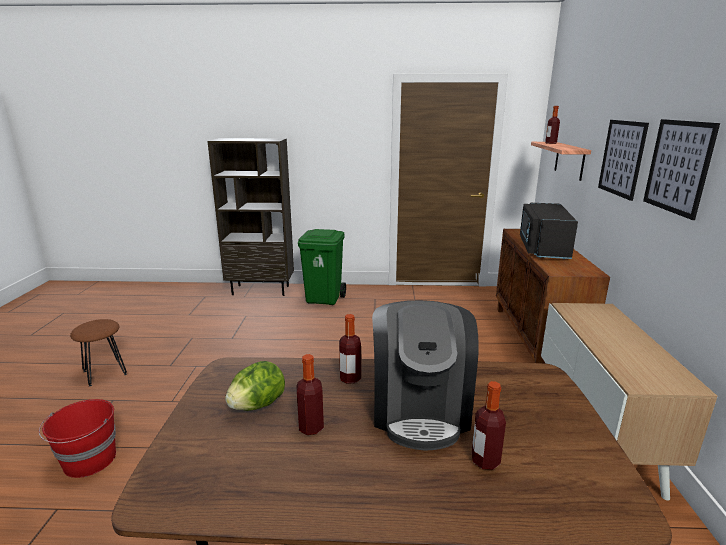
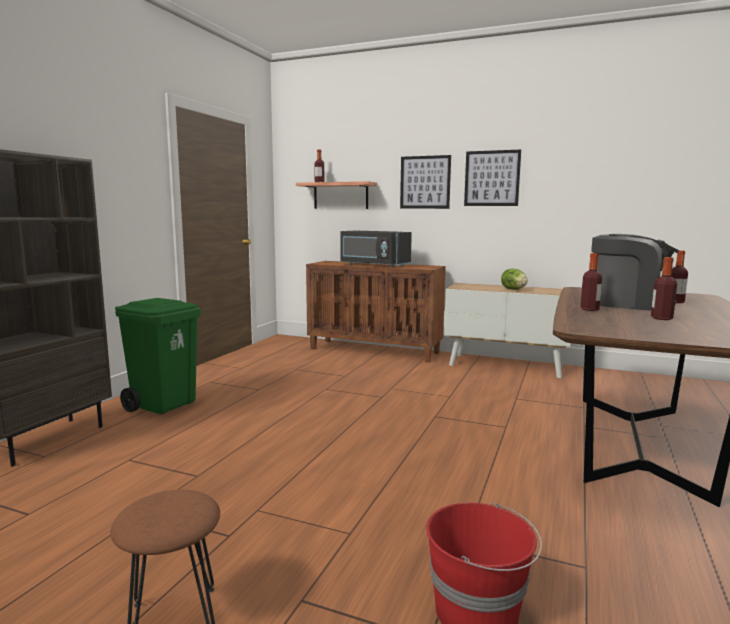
camera: 70 degrees left, 10 degrees down
lettuce [225,361,285,411] -> lettuce moved to [501,269,528,290]

